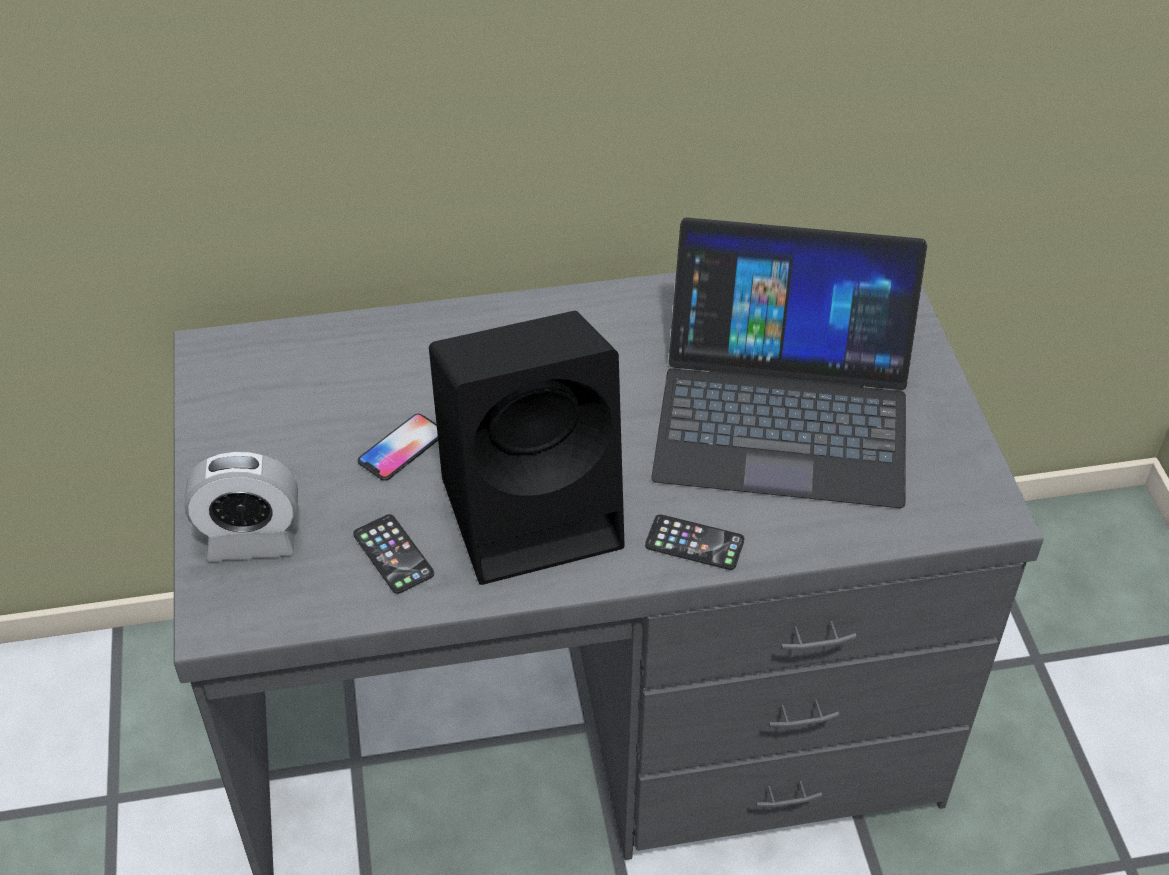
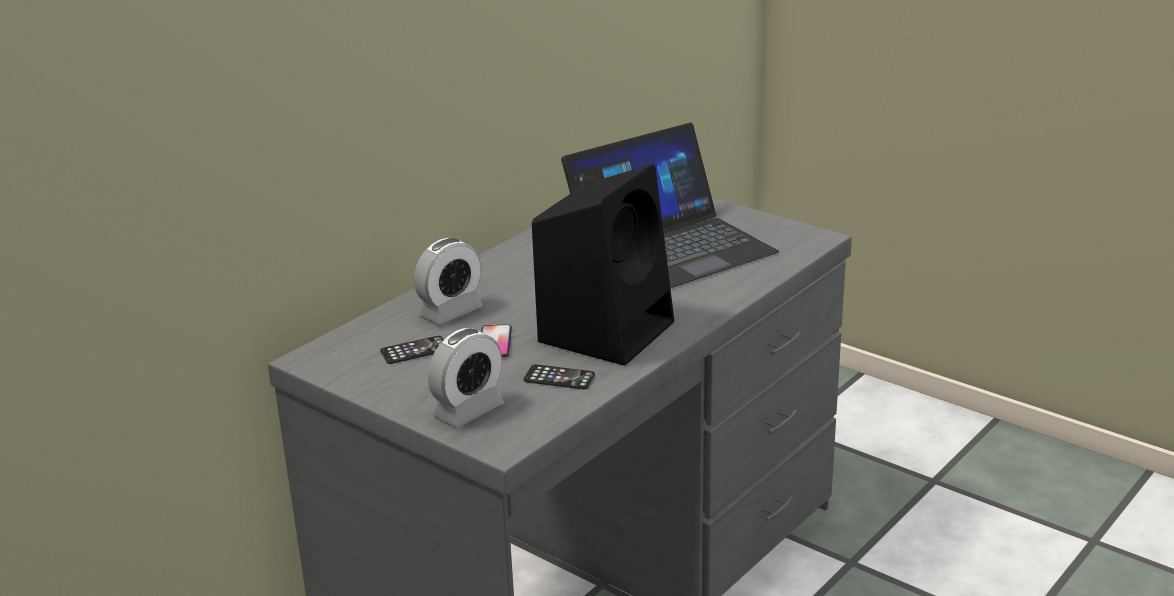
camera: 40 degrees left, 20 degrees down
phone [645,514,744,570] -> phone moved to [380,336,444,364]
none -> alarm clock [414,238,483,325]

